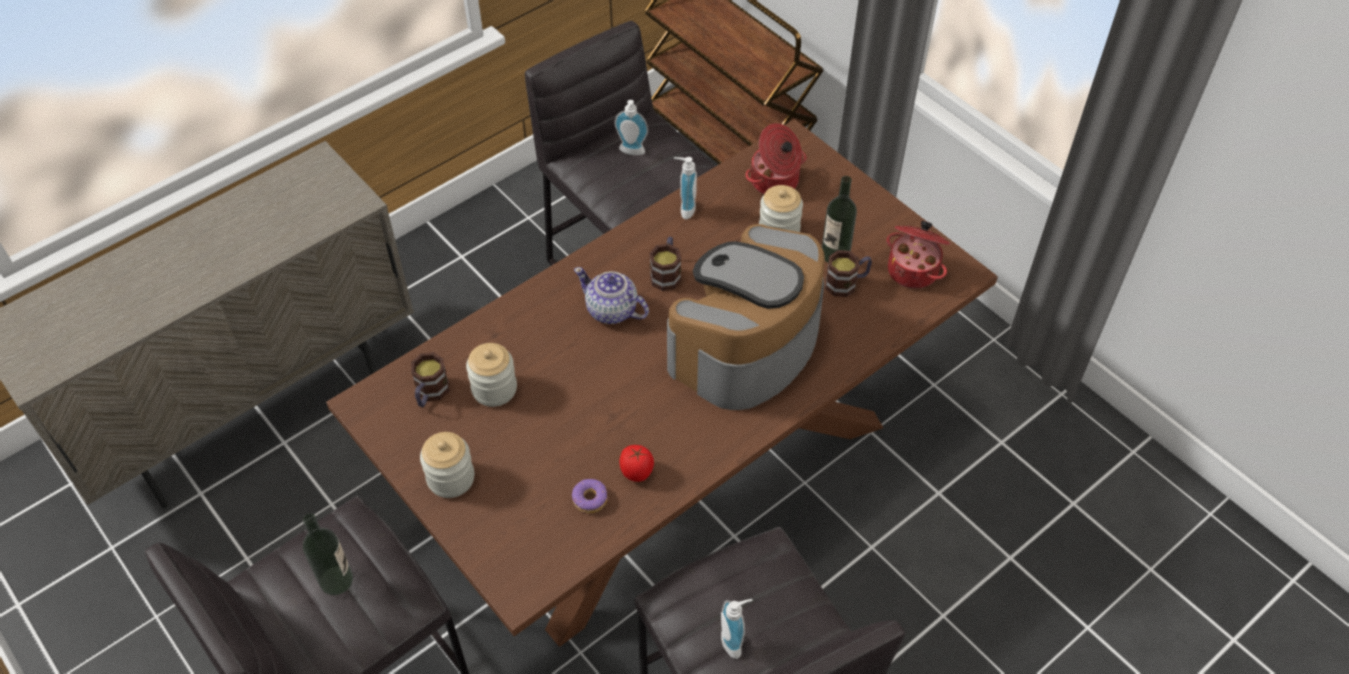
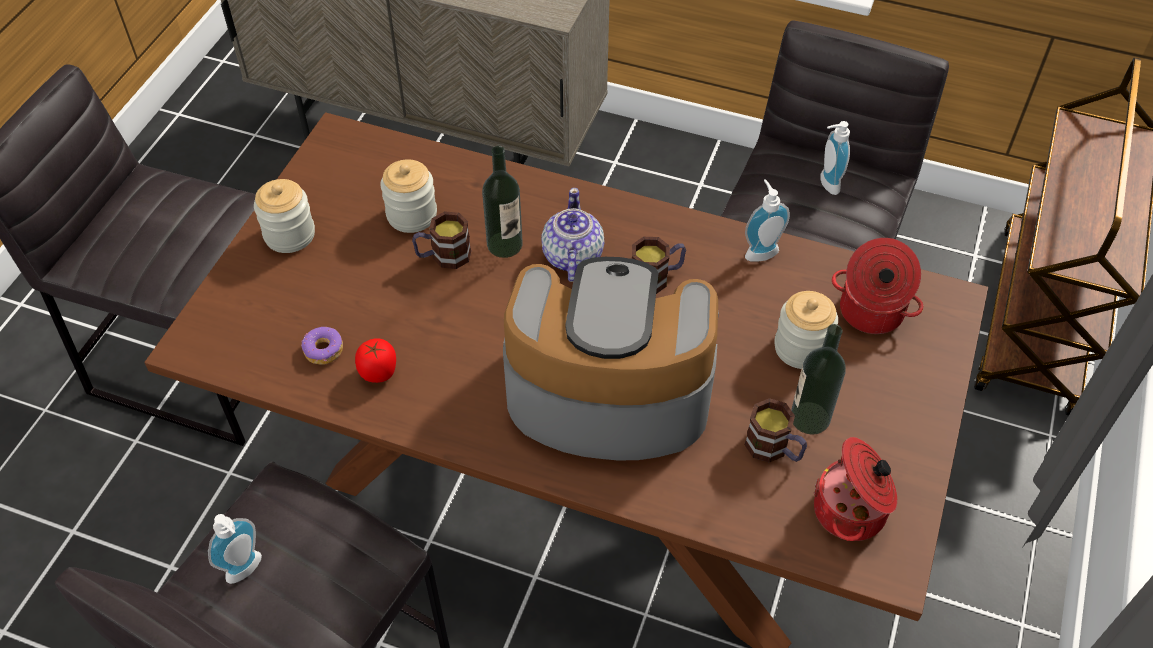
camera: 60 degrees right, 0 degrees up
bottle [303,514,353,595] -> bottle moved to [482,146,523,258]
mug [411,352,449,407] -> mug moved to [412,211,471,269]

